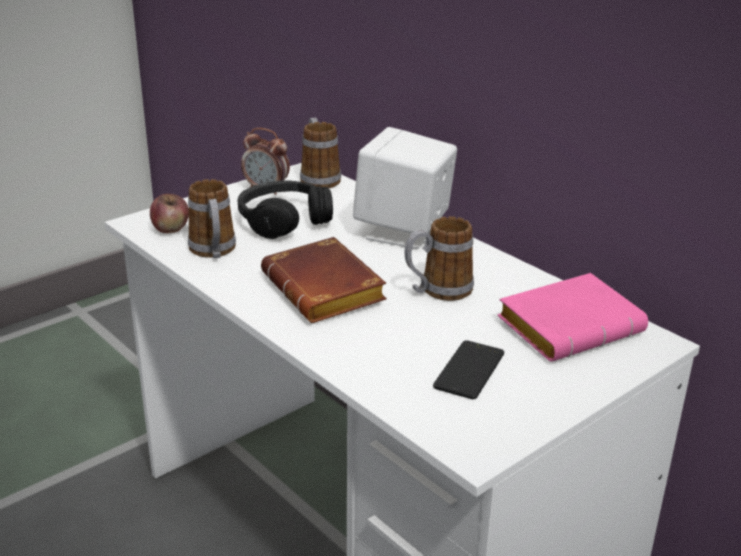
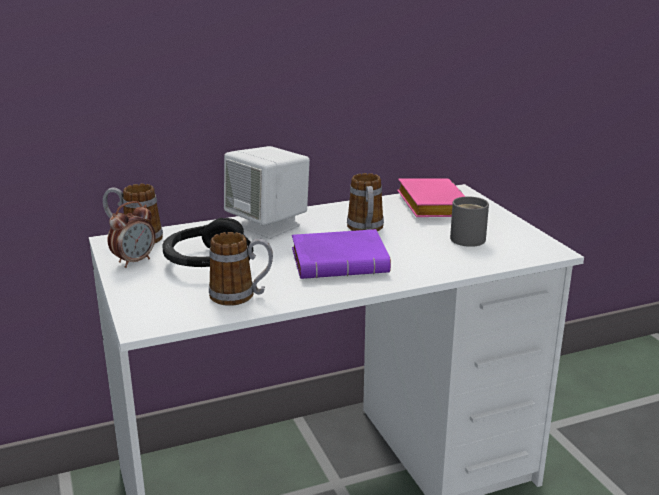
camera: 70 degrees left, 5 degrees down
apple [150,194,189,233] -> none
brown book [261,237,387,323] -> purple book [292,229,391,279]
phone [433,340,504,399] -> grey mug [450,196,489,247]

